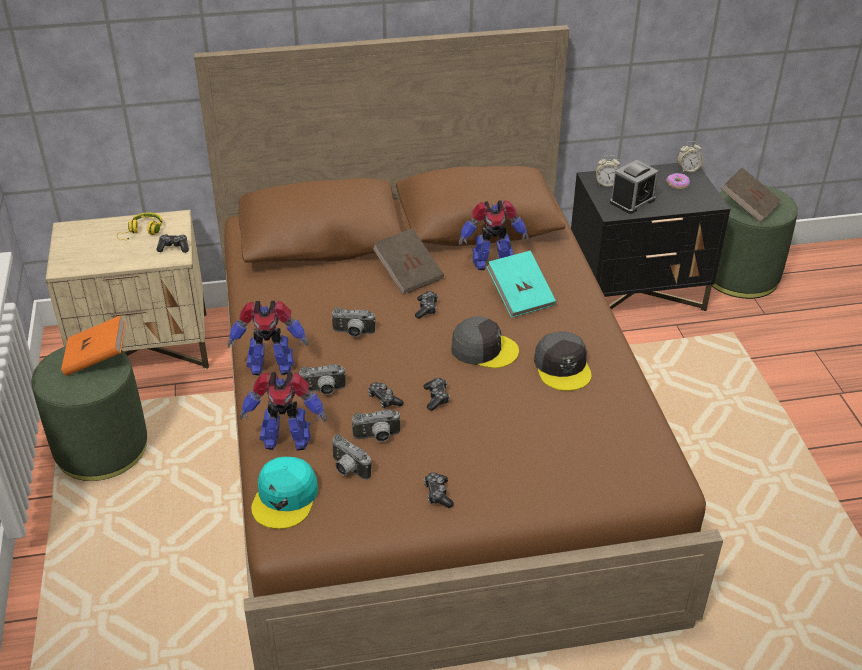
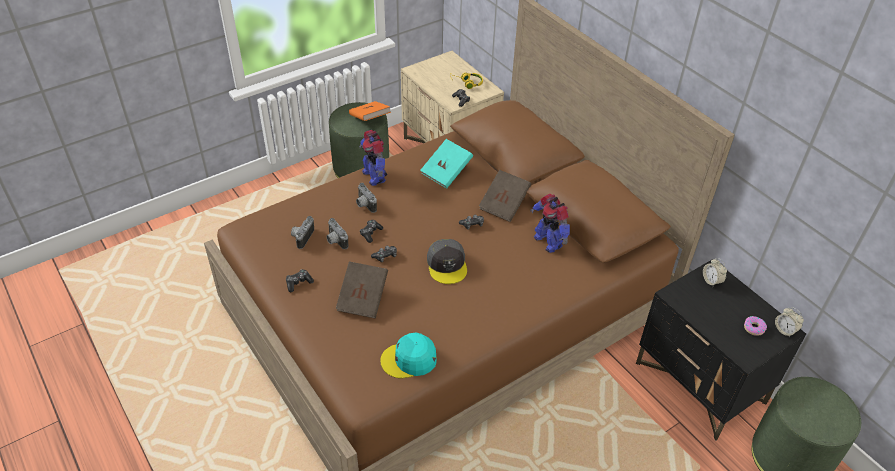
camera: 65 degrees right, 5 degrees up
toy robot [240,372,327,451] -> none
turquoise cap [251,457,318,529] -> turquoise cap moved to [380,333,437,378]
camera [331,307,375,337] -> none
turquoise book [486,251,556,318] -> turquoise book moved to [420,139,473,189]
grey cap [534,332,592,391] -> none
alarm clock [610,160,659,214] -> none
brown book [721,168,782,223] -> brown book moved to [336,261,388,318]

